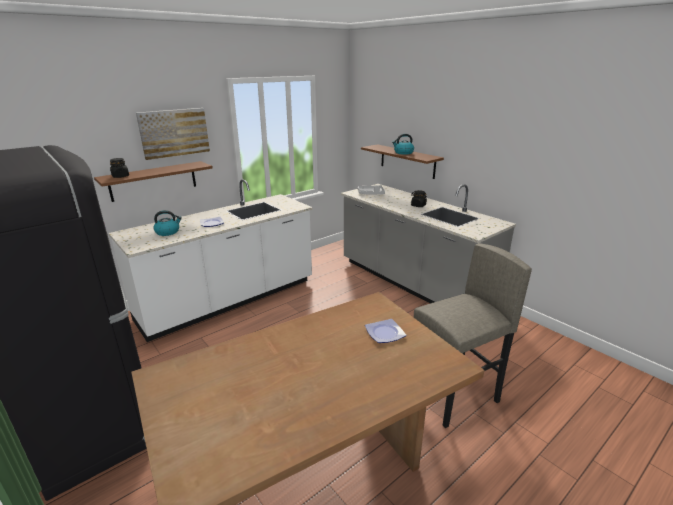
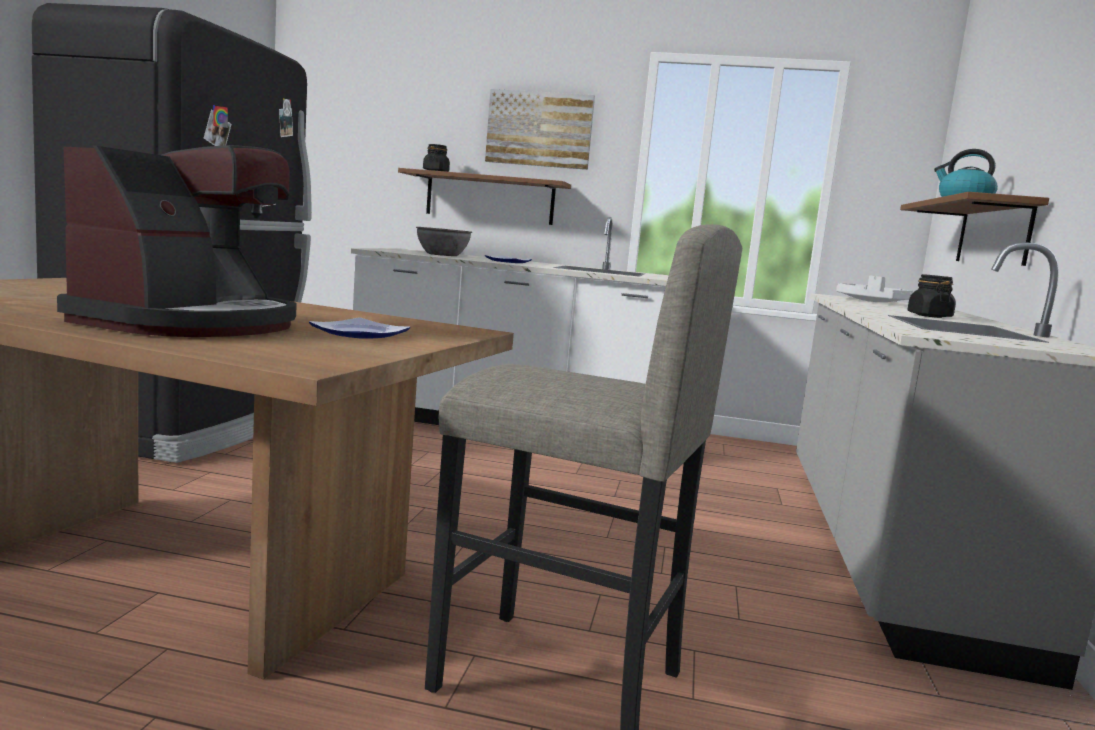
camera: 50 degrees right, 15 degrees down
kettle [153,210,182,236] -> grey bowl [416,227,472,256]
none -> coffee machine [57,145,297,337]

